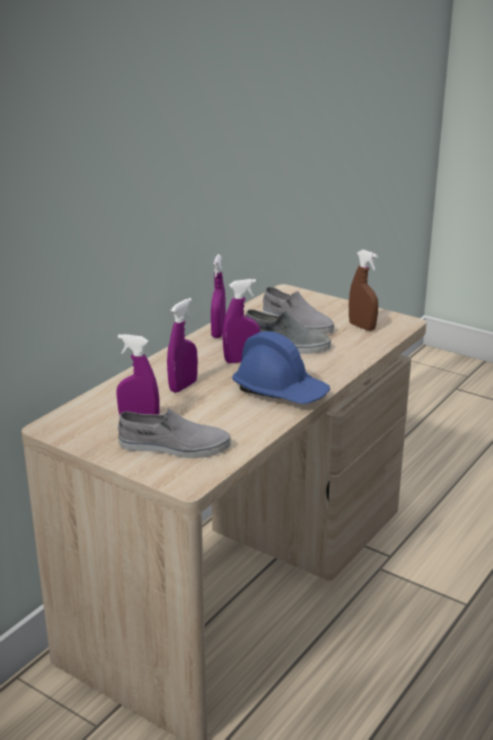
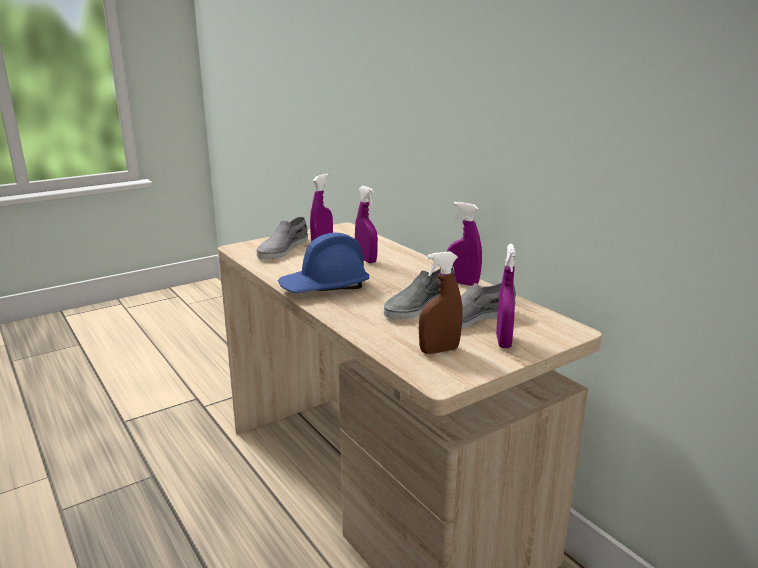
camera: 110 degrees right, 5 degrees down
purple spray bottle [222,279,260,363] -> purple spray bottle moved to [496,244,516,348]

